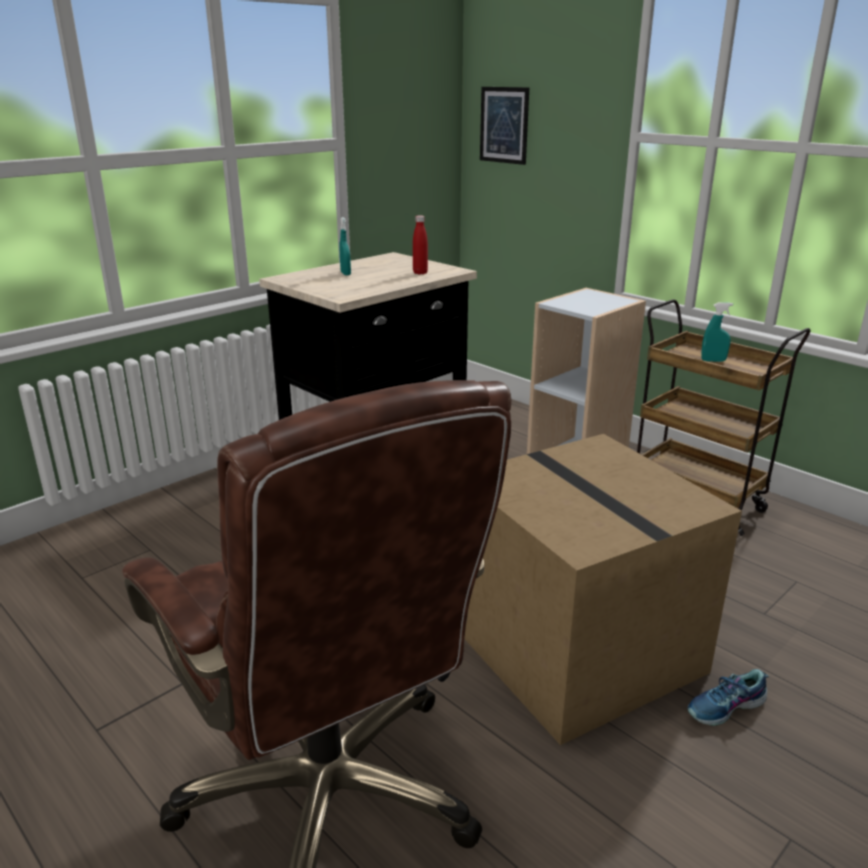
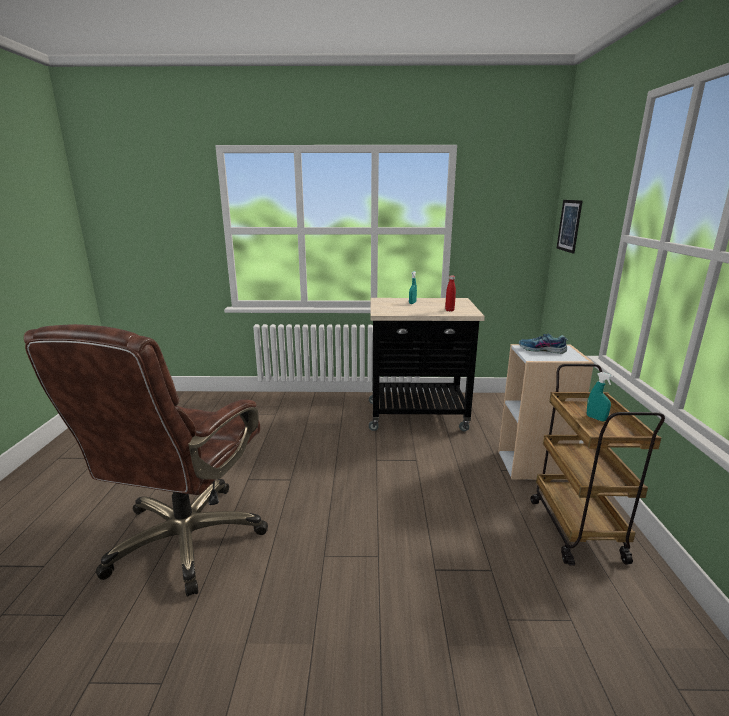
camera: 45 degrees right, 5 degrees down
cardboard box [465,434,742,745] -> none
shoe [688,669,769,726] -> shoe moved to [519,334,568,354]

